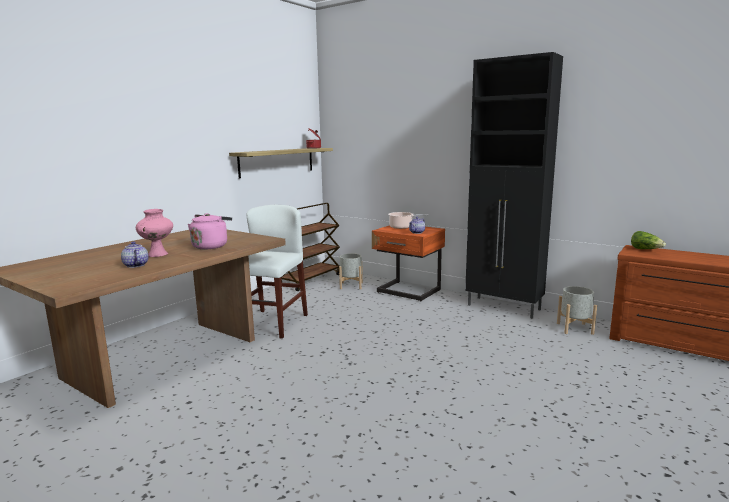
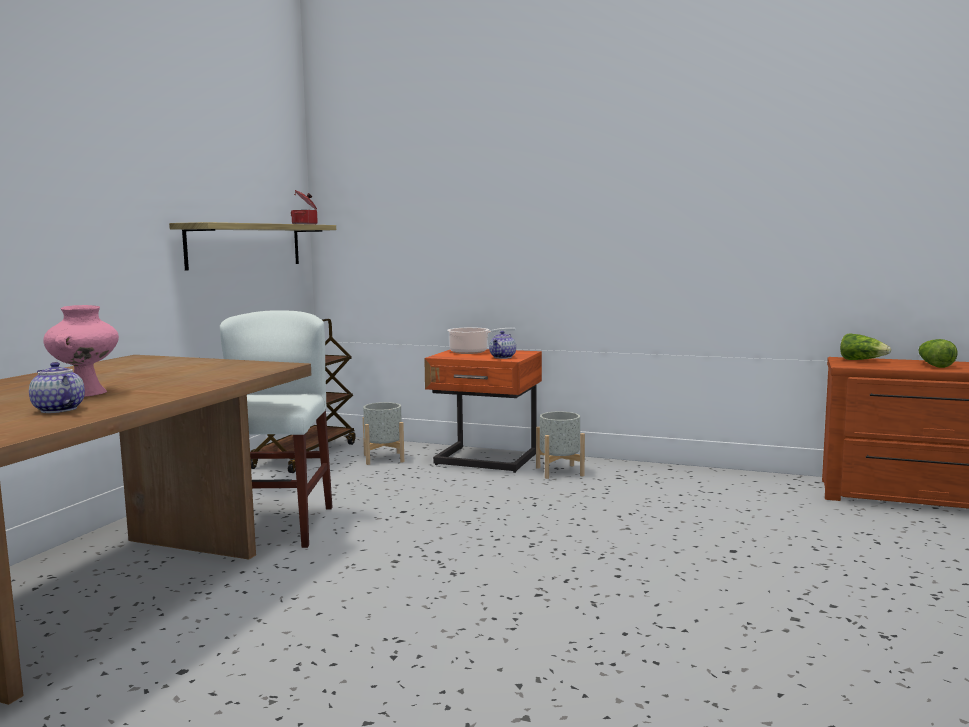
camera: 15 degrees left, 5 degrees down
pink kettle [188,213,232,249] -> none
black cabinet [465,52,563,318] -> none
grey planter [557,286,597,335] -> grey planter moved to [536,412,585,479]
none -> lettuce [918,339,957,368]

